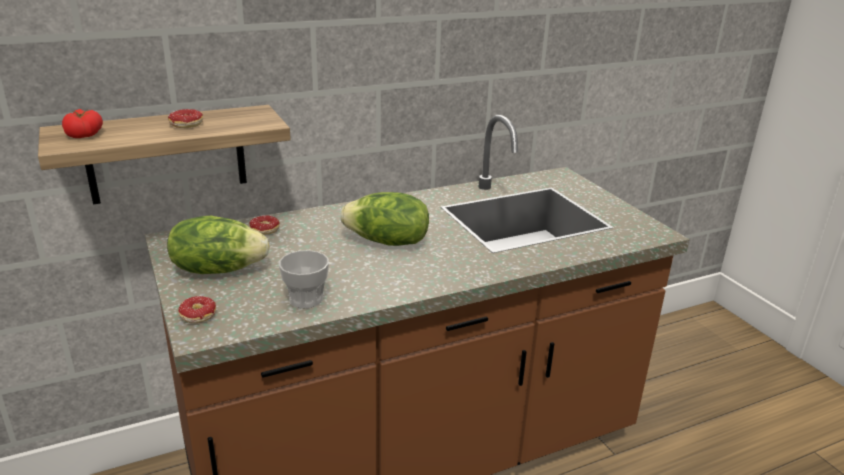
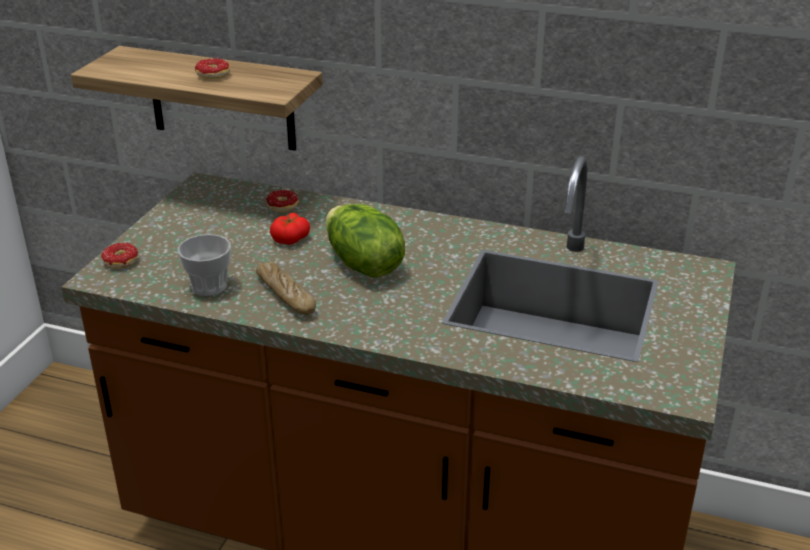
camera: 45 degrees right, 5 degrees up
tomato [62,109,103,138] -> tomato moved to [270,213,310,245]
lettuce [167,216,270,274] -> none
none -> bread [256,262,316,315]

